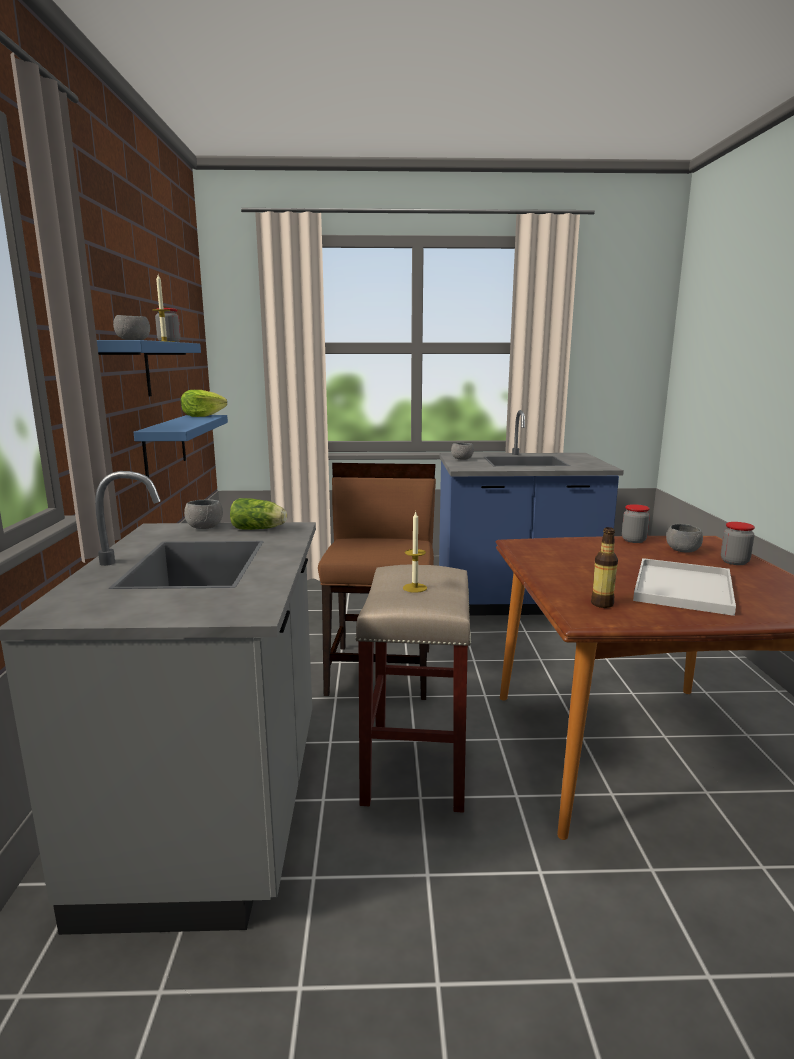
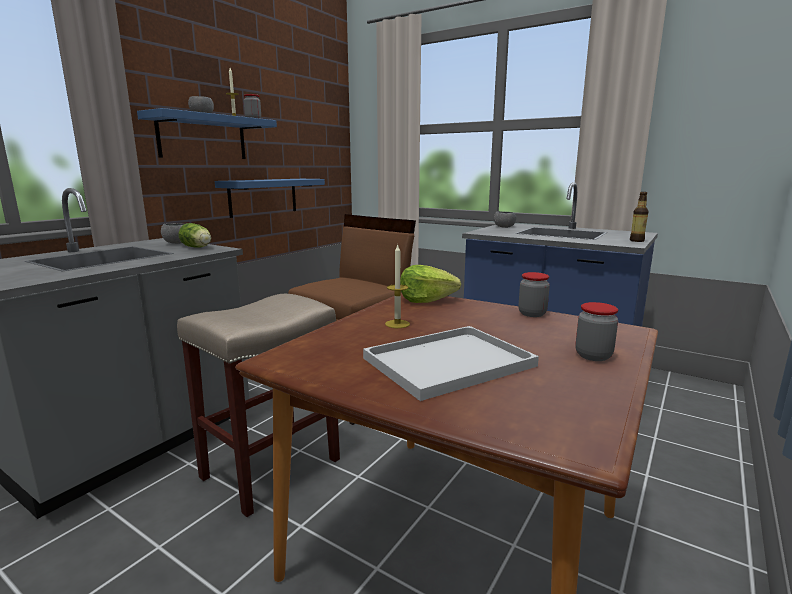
camera: 35 degrees right, 0 degrees up
lettuce [181,390,227,417] -> lettuce moved to [400,265,461,303]
candle [403,512,427,593] -> candle moved to [385,245,410,328]
bottle [591,527,618,608] -> bottle moved to [630,192,649,242]
grey bowl [666,524,703,553] -> none

